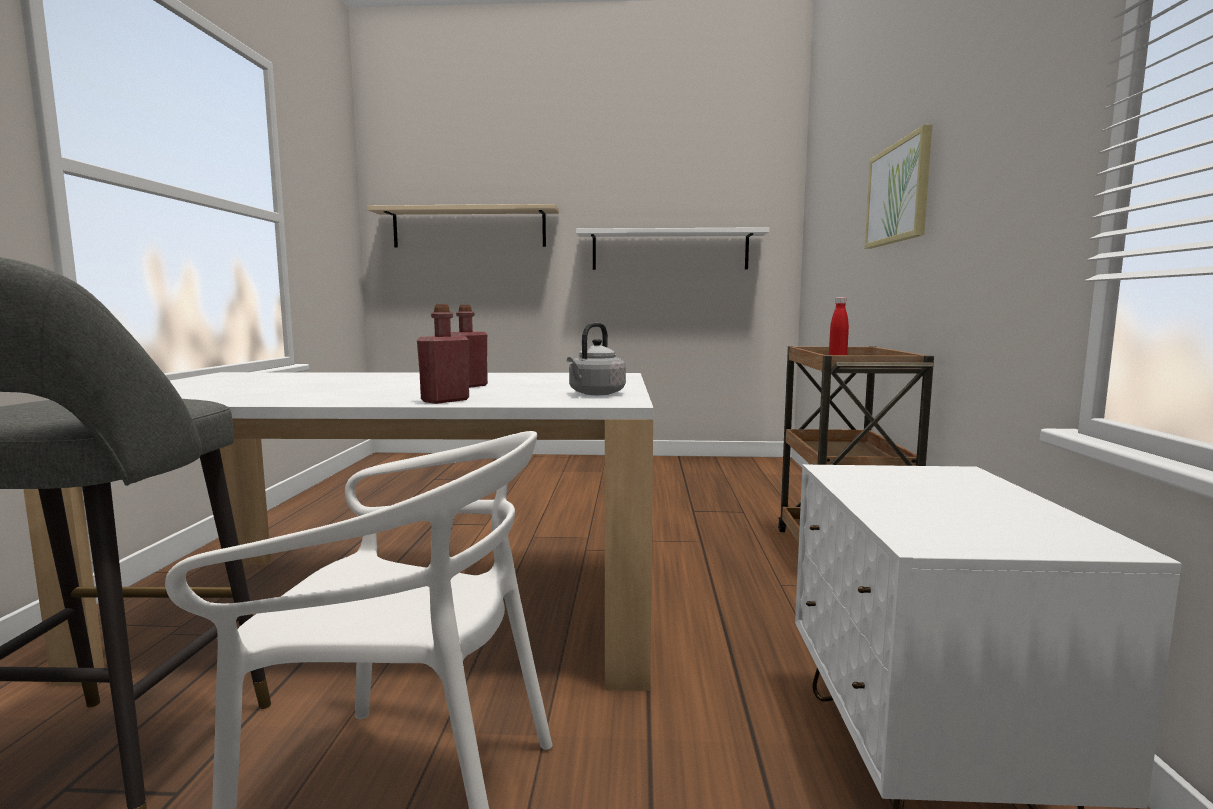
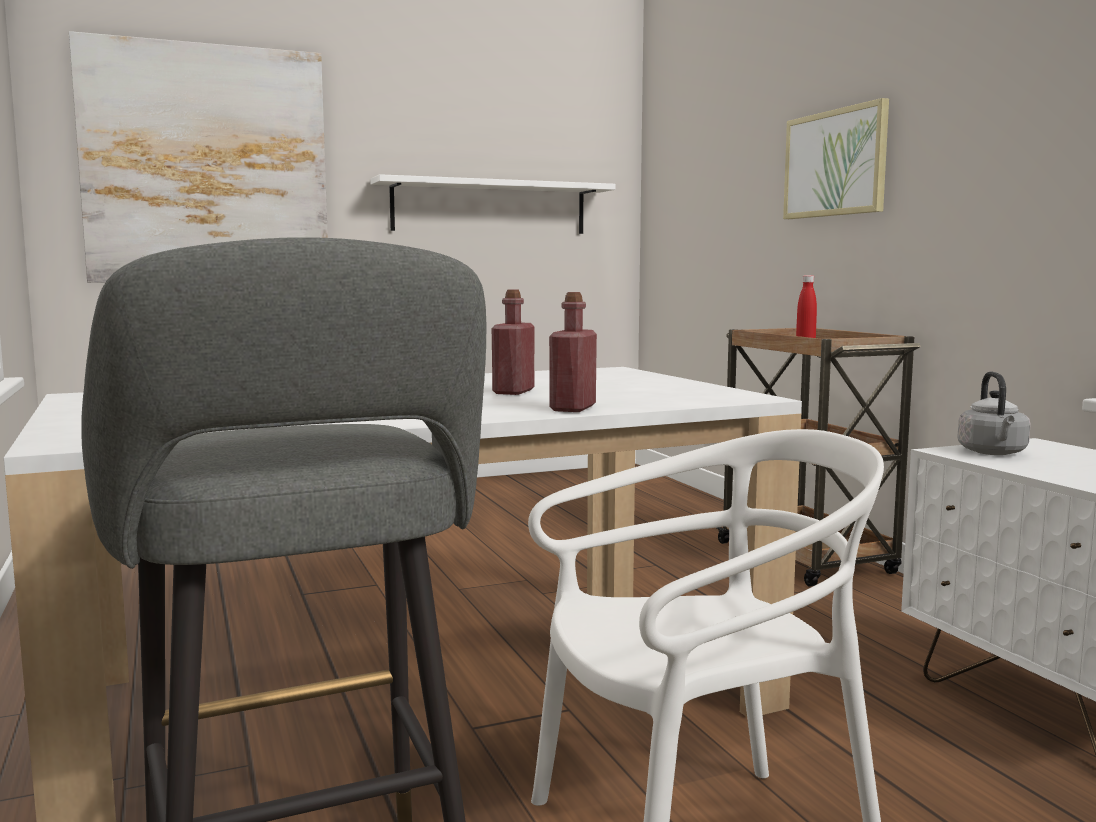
camera: 25 degrees left, 0 degrees up
beige shelf [367,204,559,248] -> picture [69,31,328,283]
grey kettle [567,323,626,395] -> grey kettle moved to [957,372,1031,455]

